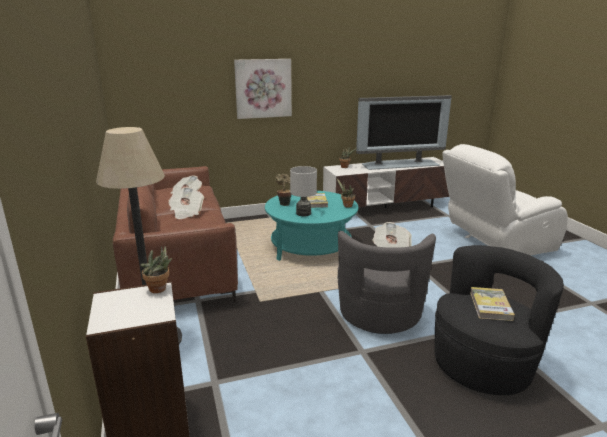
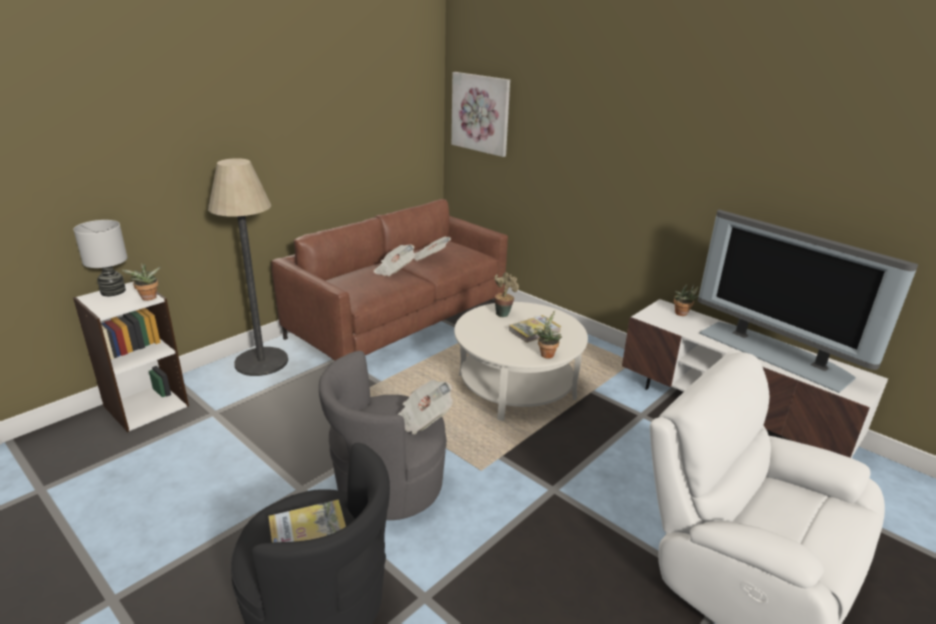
camera: 60 degrees right, 5 degrees up
picture [234,59,292,119] -> picture moved to [451,72,510,157]
turquoise coffee table [265,191,358,261] -> white coffee table [454,302,588,421]
grey table lamp [290,166,317,216] -> grey table lamp moved to [73,220,128,296]

